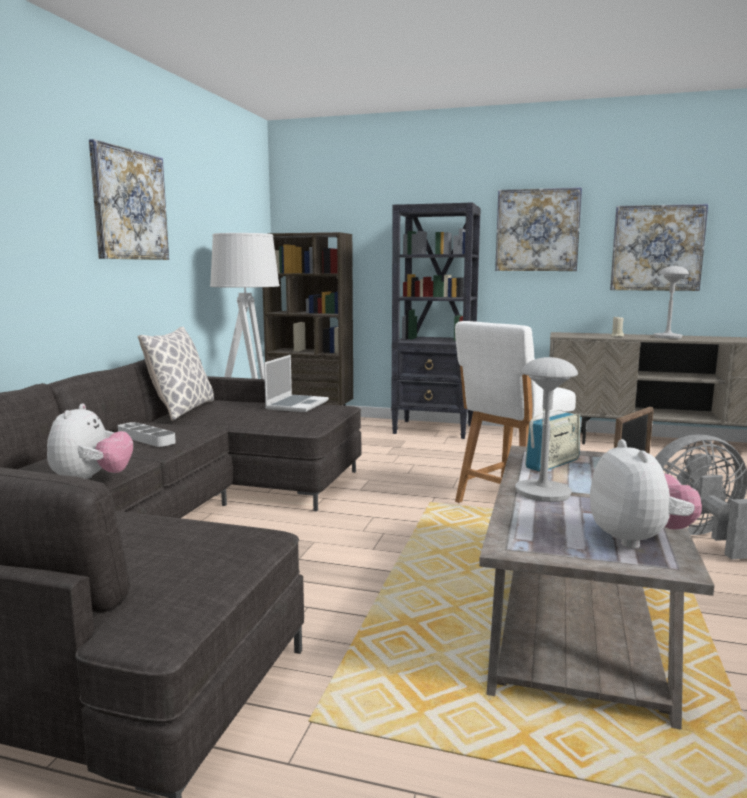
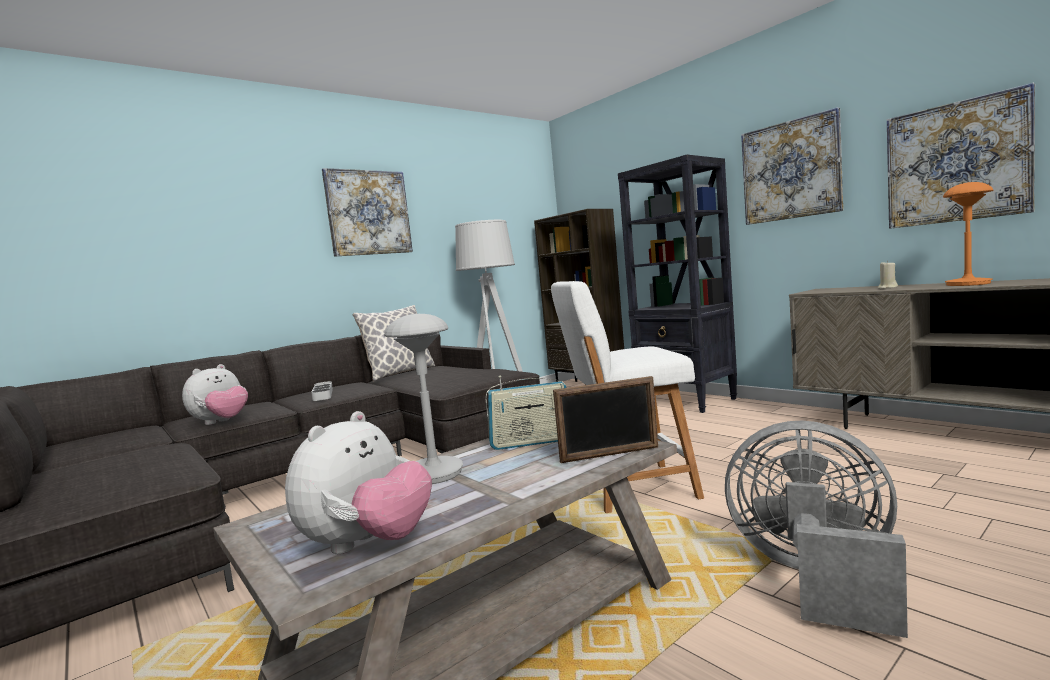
camera: 35 degrees right, 5 degrees down
laptop [264,355,329,412] -> none
grey table lamp [654,266,689,339] -> orange table lamp [943,182,993,286]

